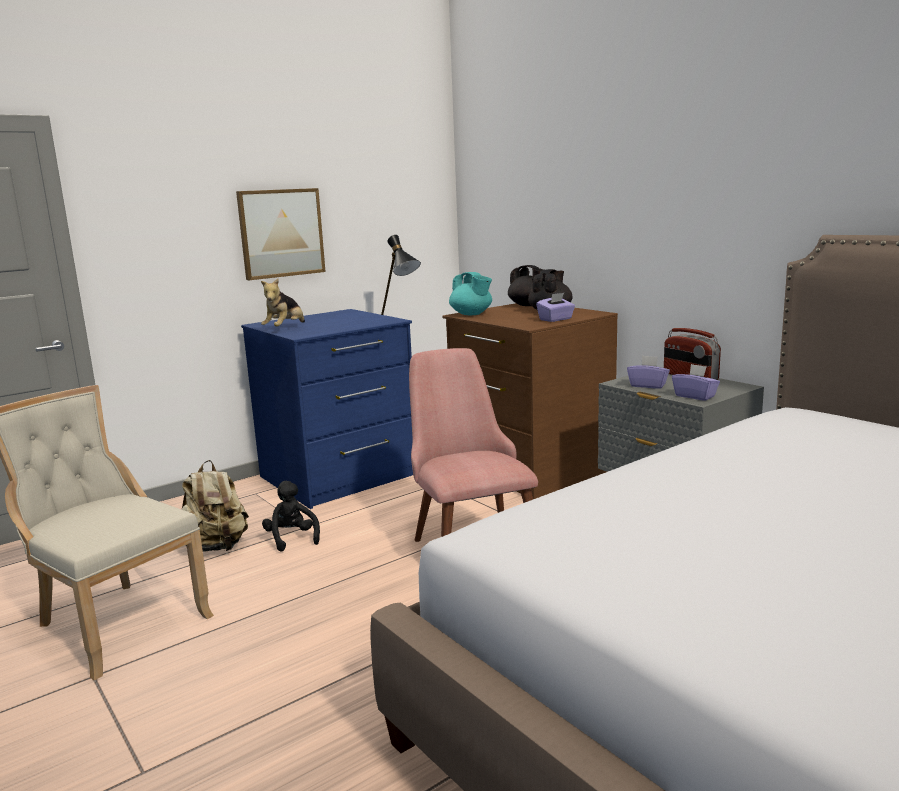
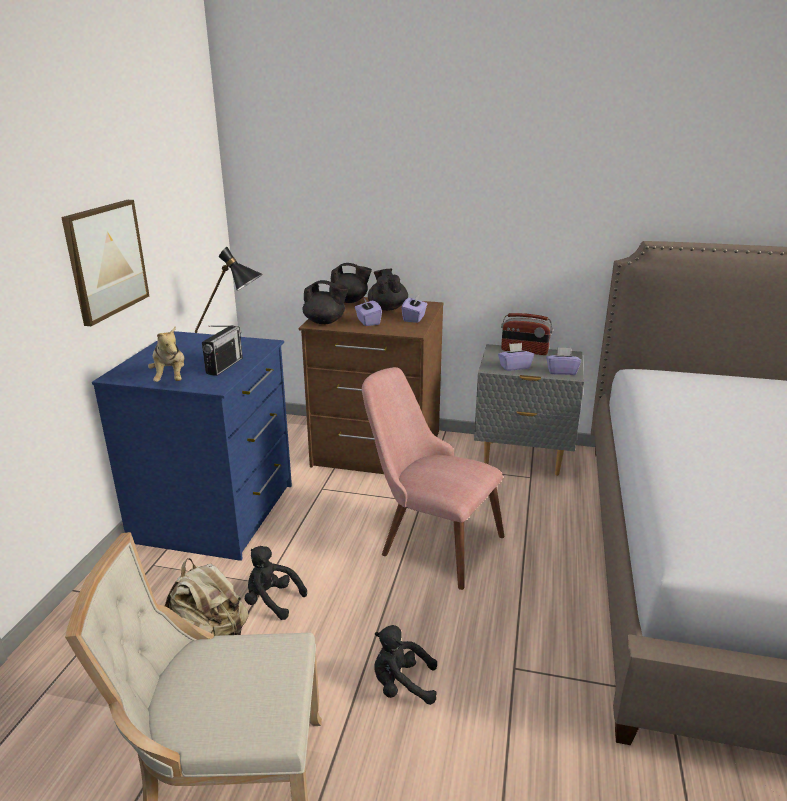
camera: 40 degrees left, 10 degrees up
turquoise teapot [449,272,492,315] -> black teapot [303,280,349,324]
none -> radio [202,325,243,376]
none -> purple tissue box [355,298,382,326]
none -> black plush toy [374,625,437,705]

